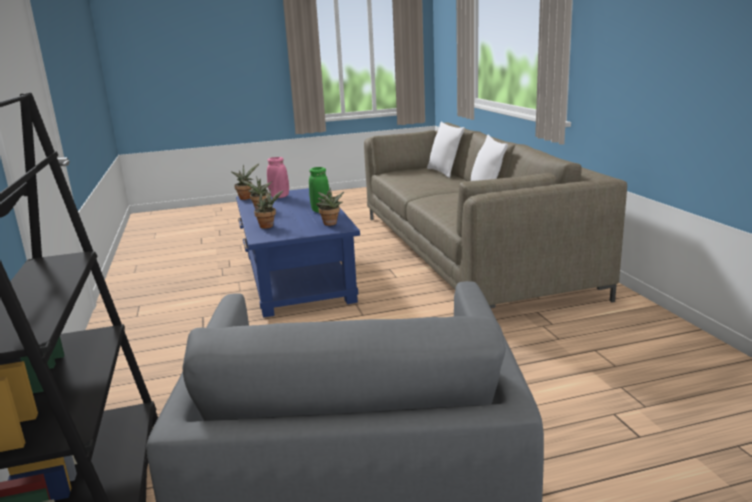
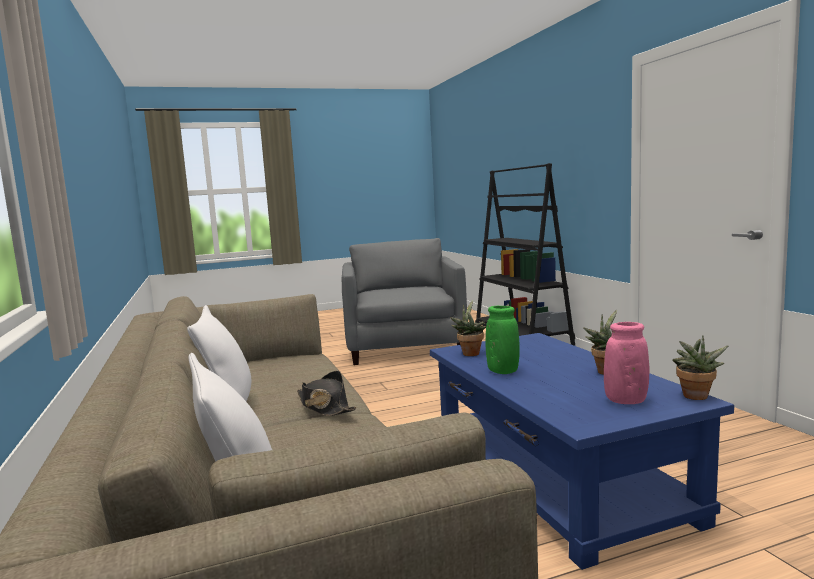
camera: 175 degrees right, 10 degrees down
potted plant [254,189,283,229] -> none
none -> black hat [297,371,357,416]

